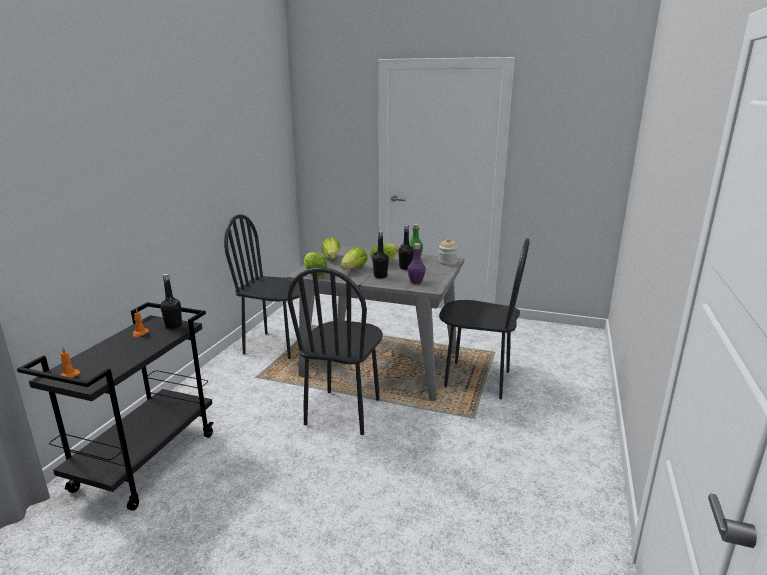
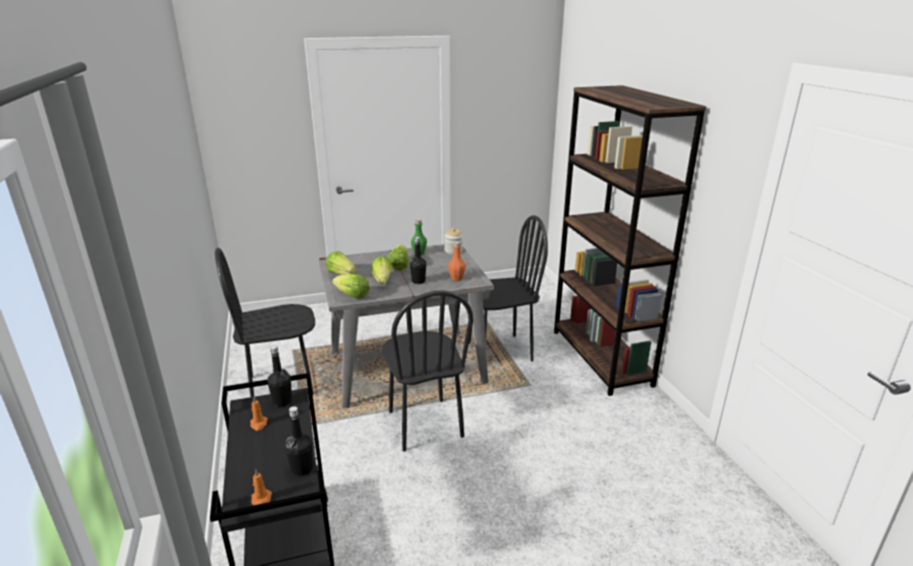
camera: 35 degrees left, 5 degrees up
black bottle [398,225,414,270] -> black bottle moved to [285,406,313,476]
purple bottle [407,243,426,284] -> orange bottle [448,241,466,281]
none -> brown bookcase [554,85,707,396]

